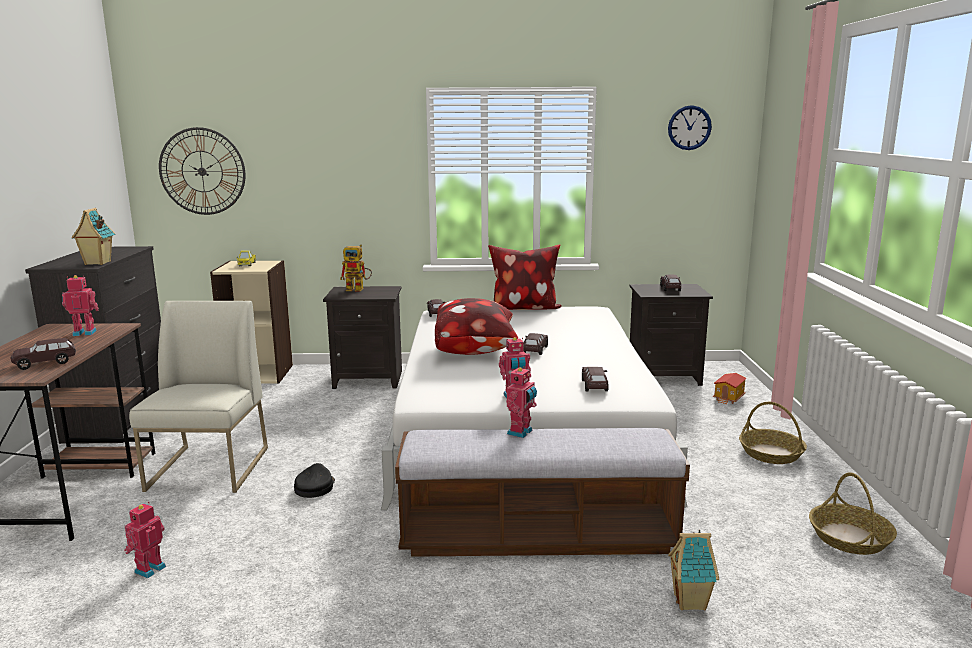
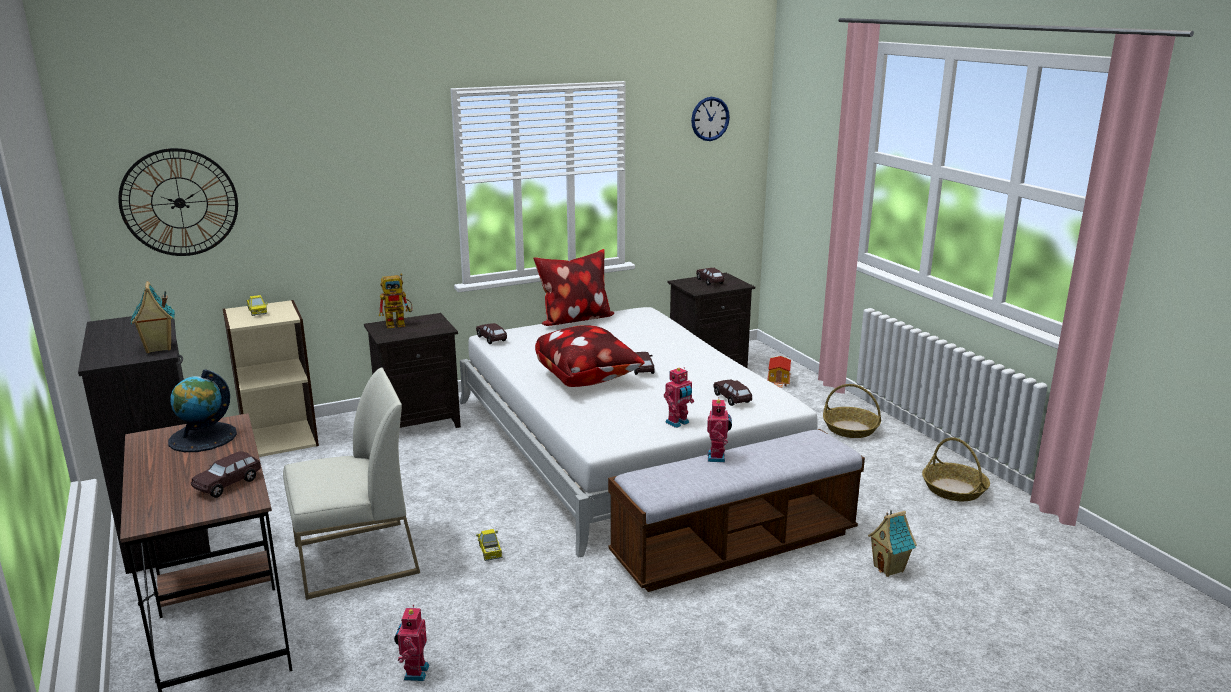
camera: 25 degrees left, 5 degrees up
toy robot [62,275,99,336] -> globe [168,370,237,452]
white chair [129,301,268,493] -> white chair turned 90 degrees clockwise [283,367,420,600]
black cap [294,463,335,498] -> toy truck [476,529,502,561]

